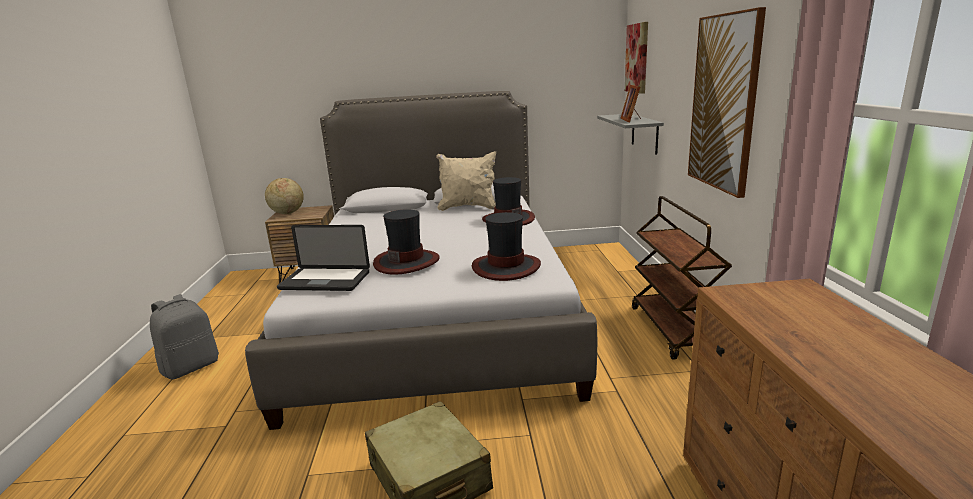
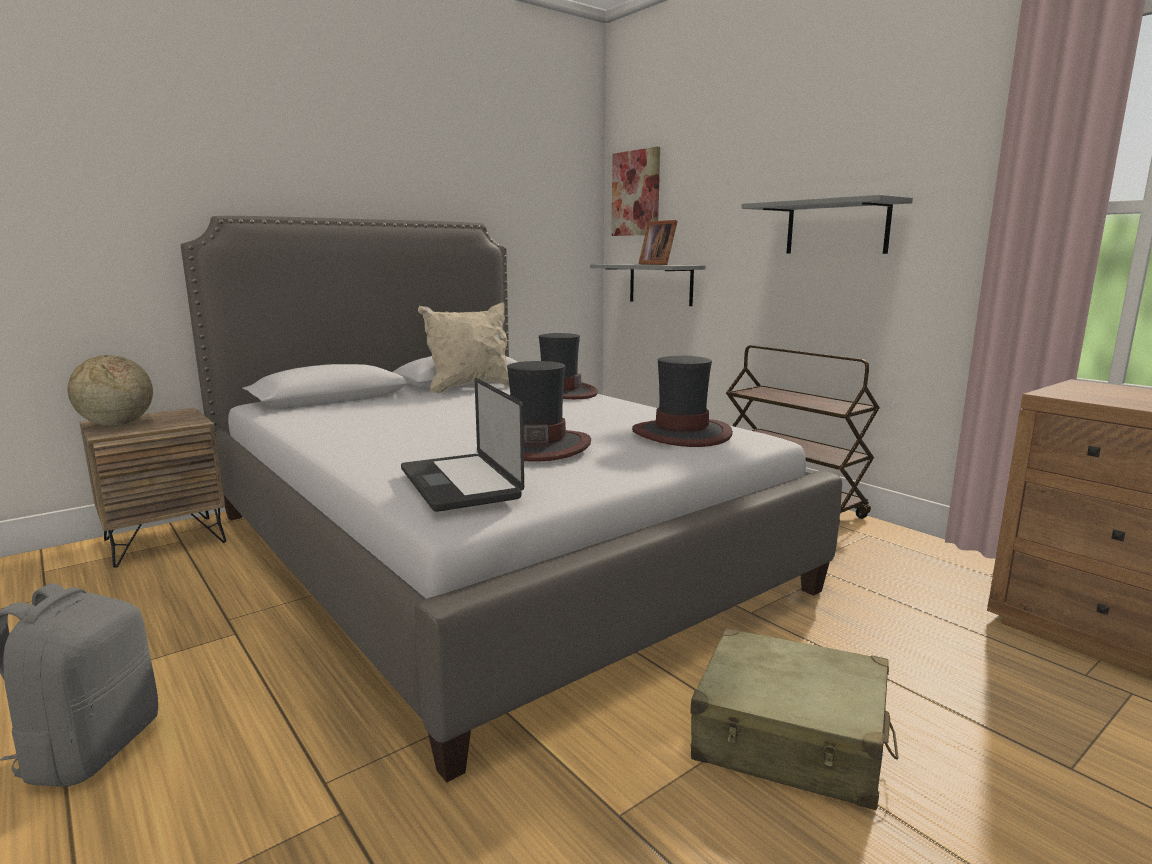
camera: 35 degrees left, 5 degrees down
laptop [277,225,370,291] -> laptop turned 90 degrees clockwise [401,378,524,512]
picture [688,7,766,198] -> grey shelf [742,195,913,254]

